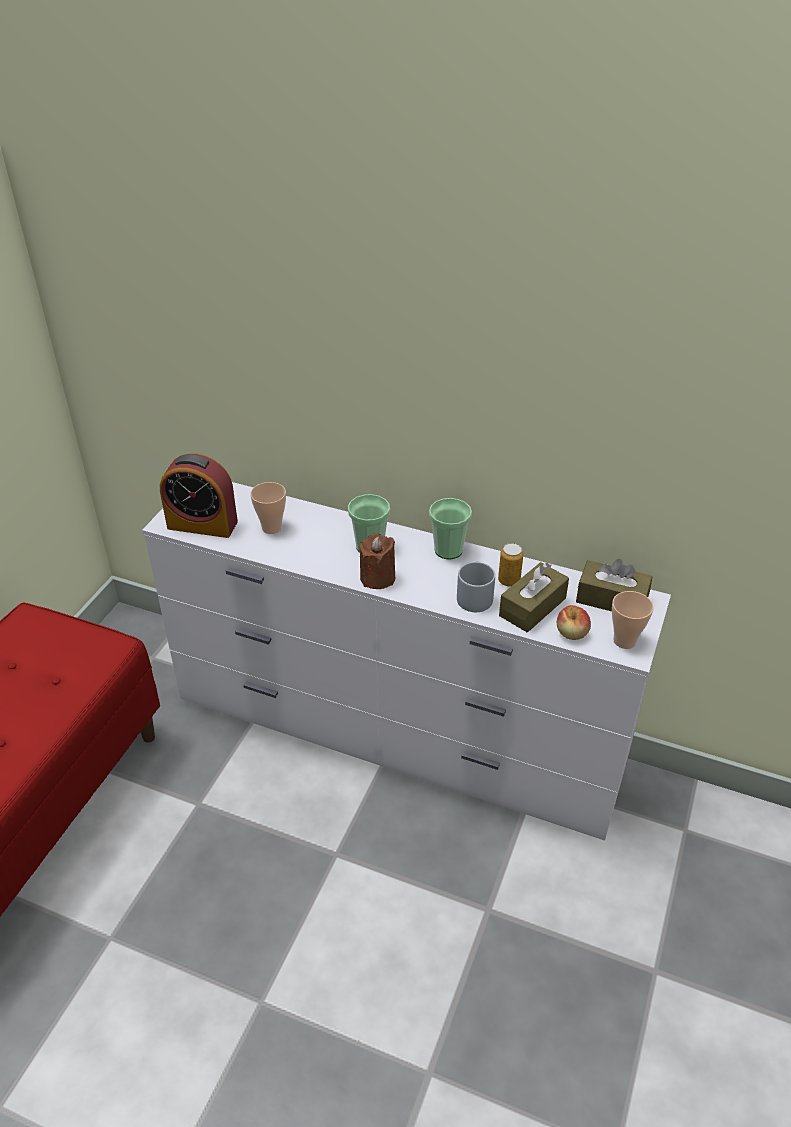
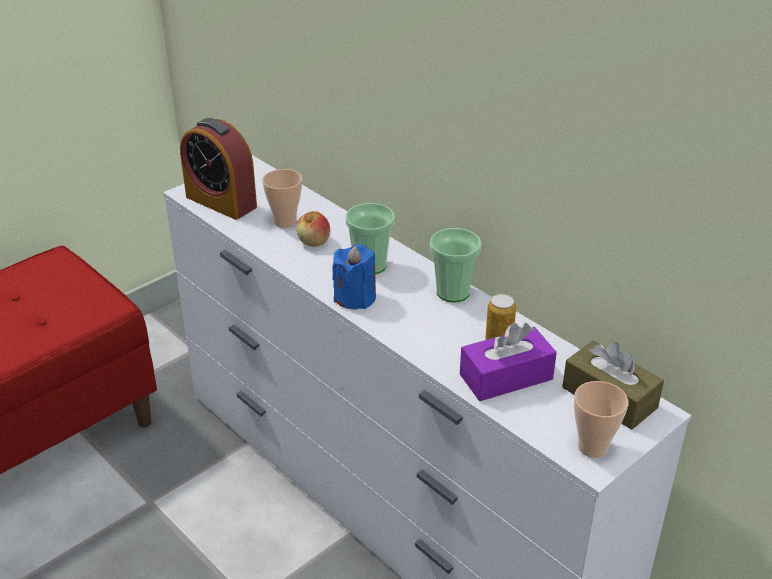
camera: 25 degrees right, 5 degrees down
brown candle [360,533,395,589] -> blue candle [332,244,376,310]
grey mug [457,561,495,612] -> none
brown tissue box [499,562,569,632] -> purple tissue box [460,323,557,401]
apple [557,605,591,640] -> apple moved to [296,211,330,246]

